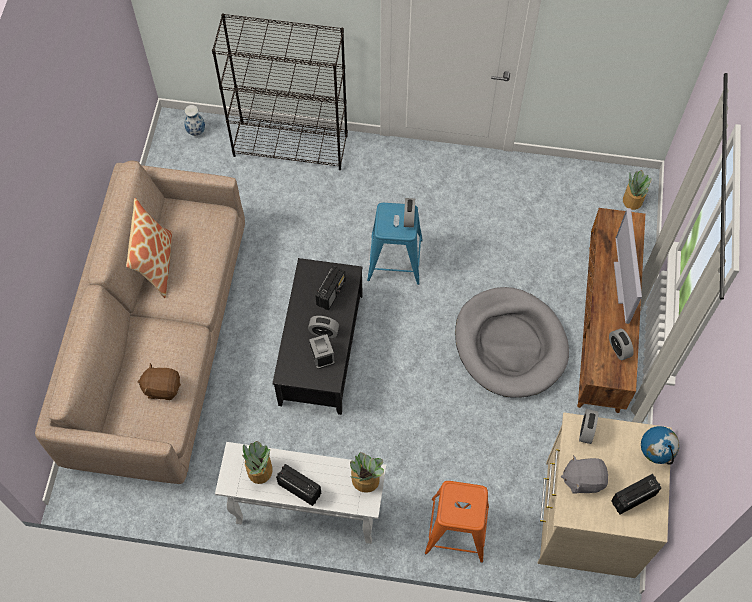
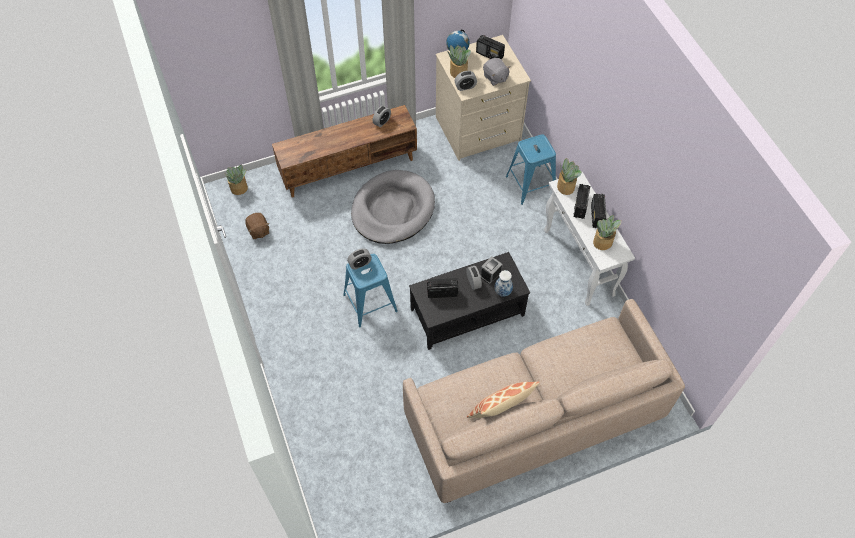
camera: 120 degrees left, 5 degrees down
brown plush toy [137,363,181,400] -> brown plush toy moved to [245,213,269,239]
vase [184,105,205,136] -> vase moved to [494,270,513,297]
black bookcase [212,13,348,170] -> none
orange stool [425,481,489,563] -> blue stool [506,134,556,205]
television [614,208,642,324] -> none
none -> potted plant [448,45,471,78]
none -> radio [573,184,590,219]

